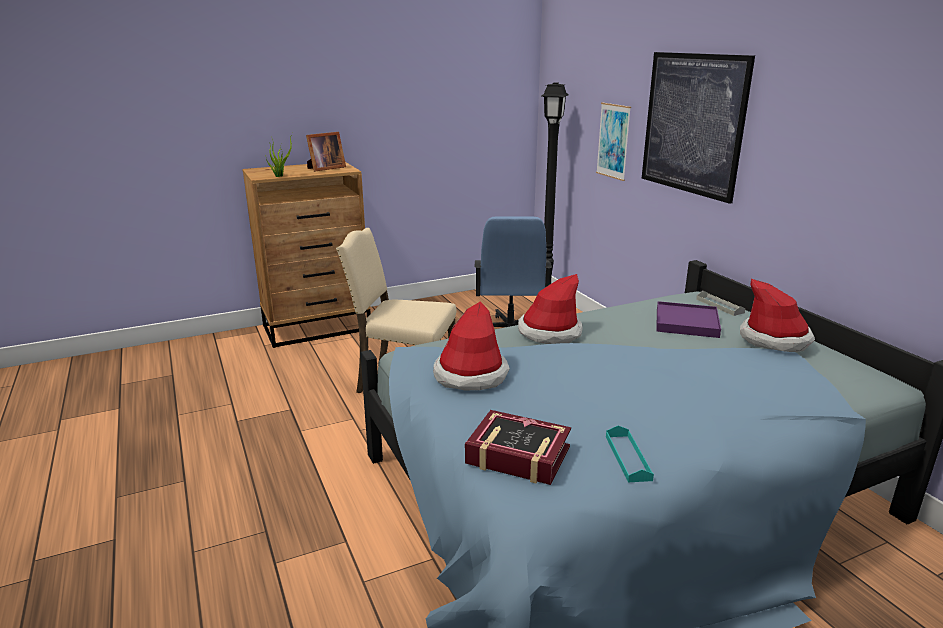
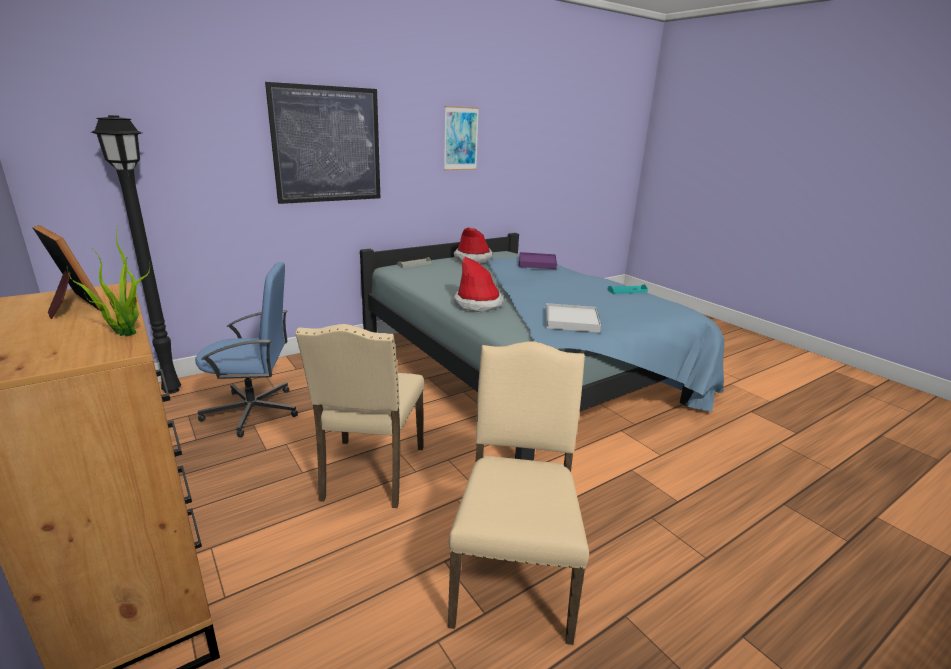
camera: 100 degrees left, 0 degrees up
hat [433,301,510,390] -> white tray [546,303,601,333]
book [465,410,571,485] -> none
picture [596,103,631,181] -> picture moved to [444,106,479,170]
purple tray [656,301,721,338] -> purple tray moved to [518,252,557,269]
none -> beige chair [448,341,589,645]

